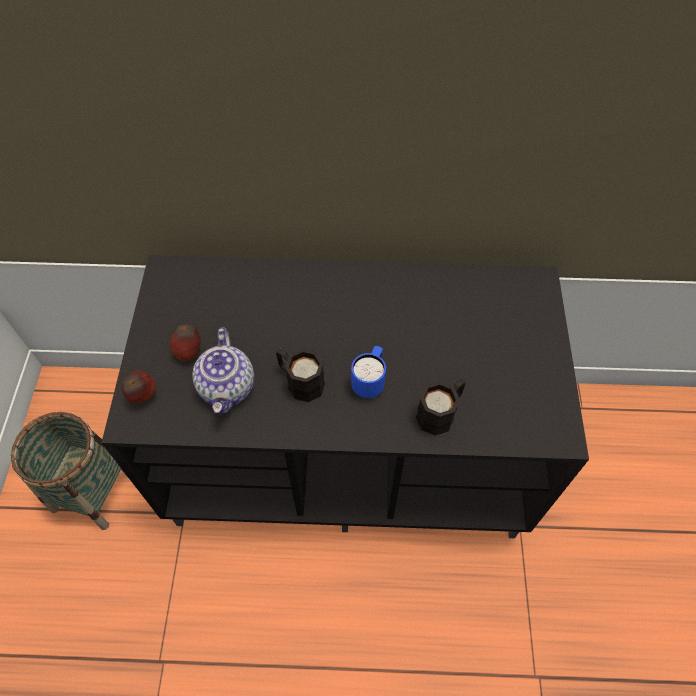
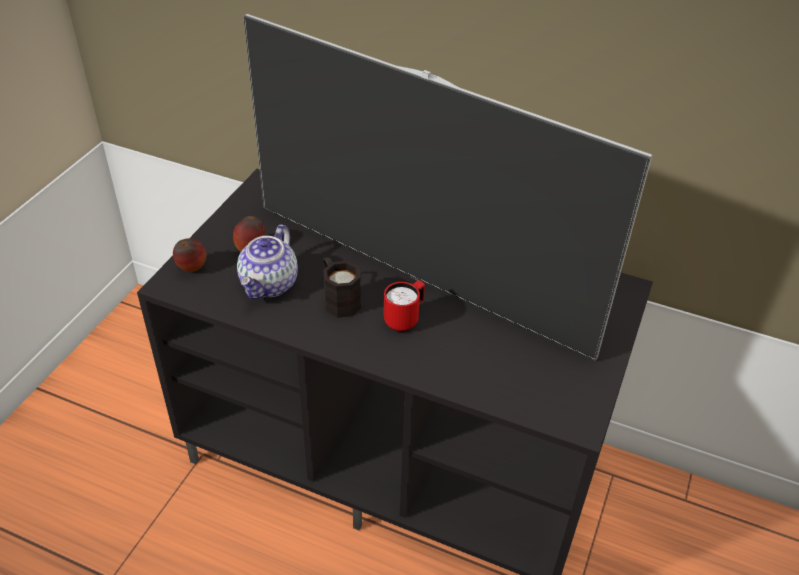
camera: 20 degrees right, 15 degrees down
basket [11,412,127,530] -> none
blue mug [351,346,386,398] -> red mug [384,281,425,332]
black mug [416,379,466,436] -> none
none -> television [243,14,652,361]

